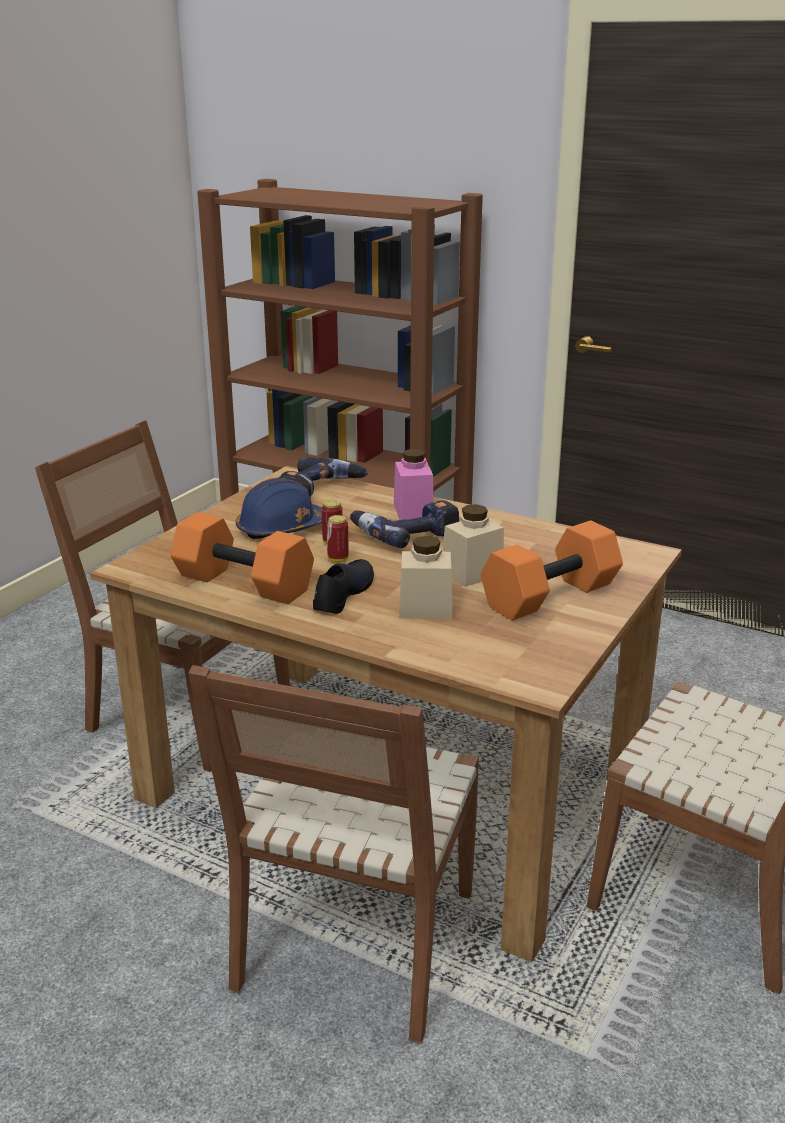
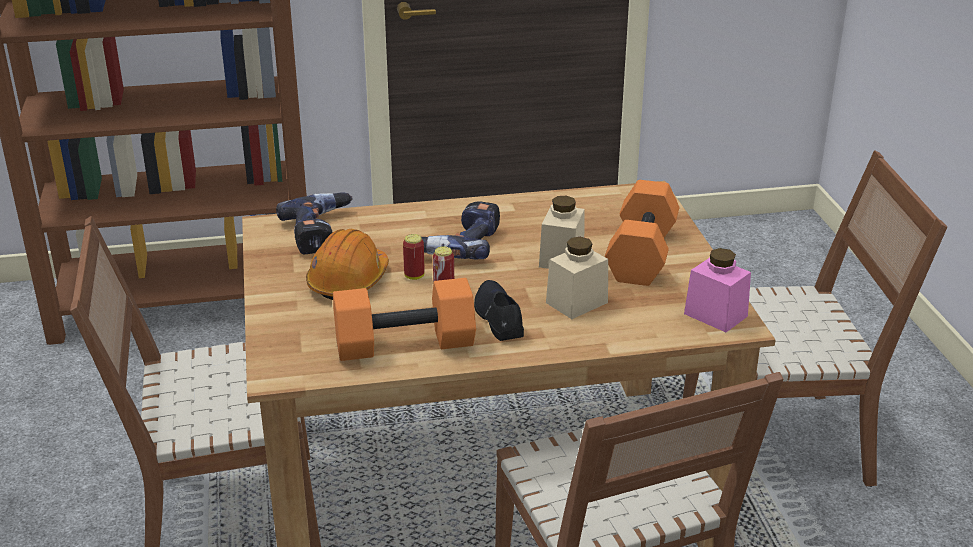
camera: 40 degrees left, 5 degrees up
blue hard hat [236,478,322,539] -> orange hard hat [306,229,389,300]
pink jar [394,449,434,520] -> pink jar moved to [684,248,751,332]

